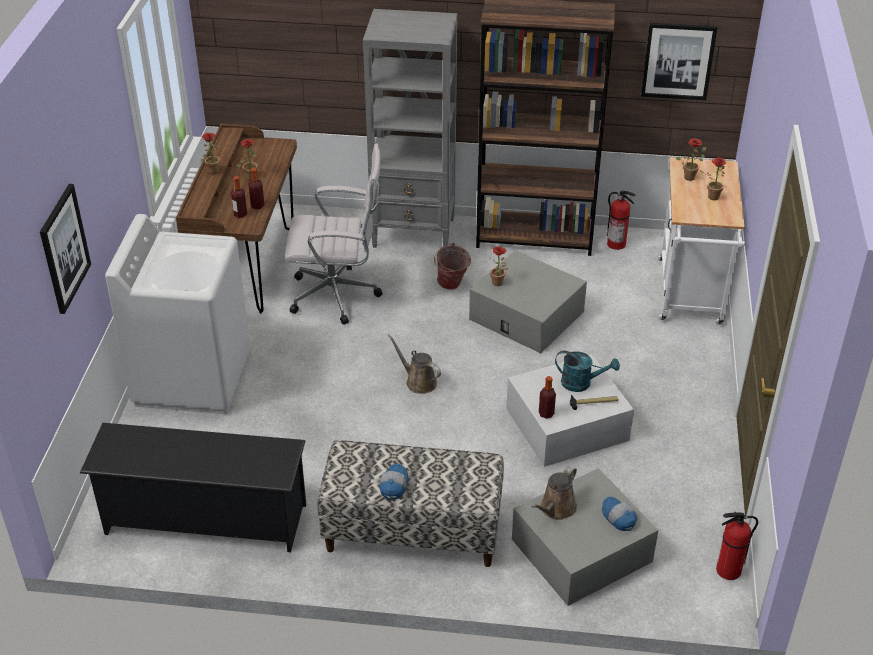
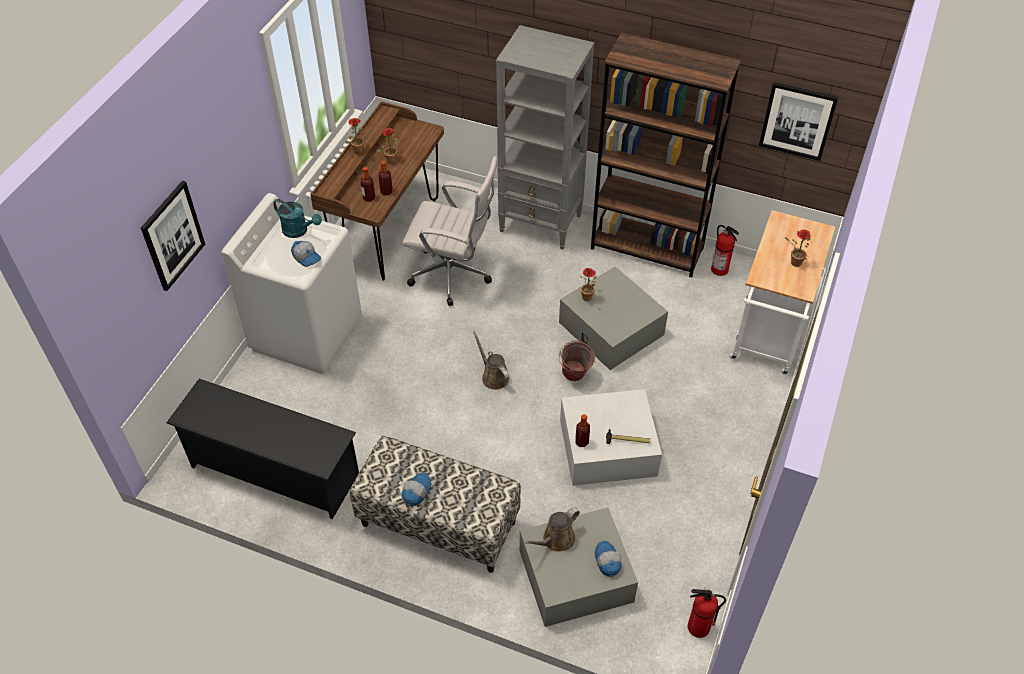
camera: 15 degrees right, 10 degrees up
bucket [434,243,471,290] -> bucket moved to [559,340,595,381]
turquoise watering can [555,351,620,392] -> turquoise watering can moved to [273,199,322,238]
potted plant [676,139,706,181] -> none
none -> cap [291,241,321,267]

